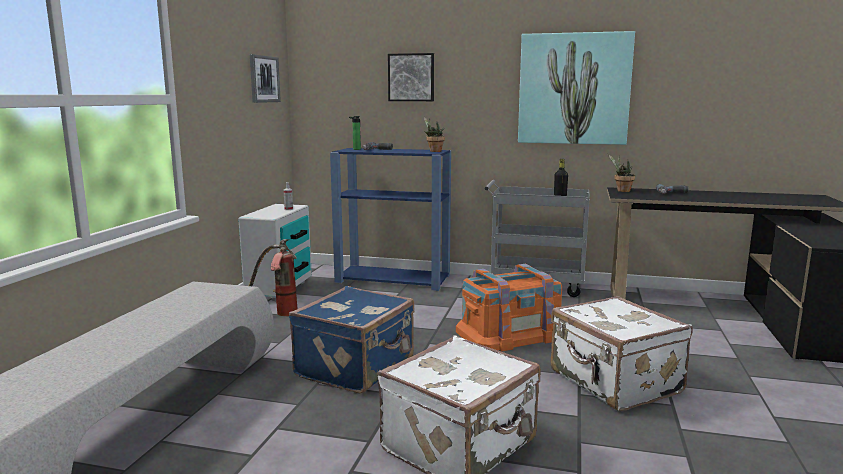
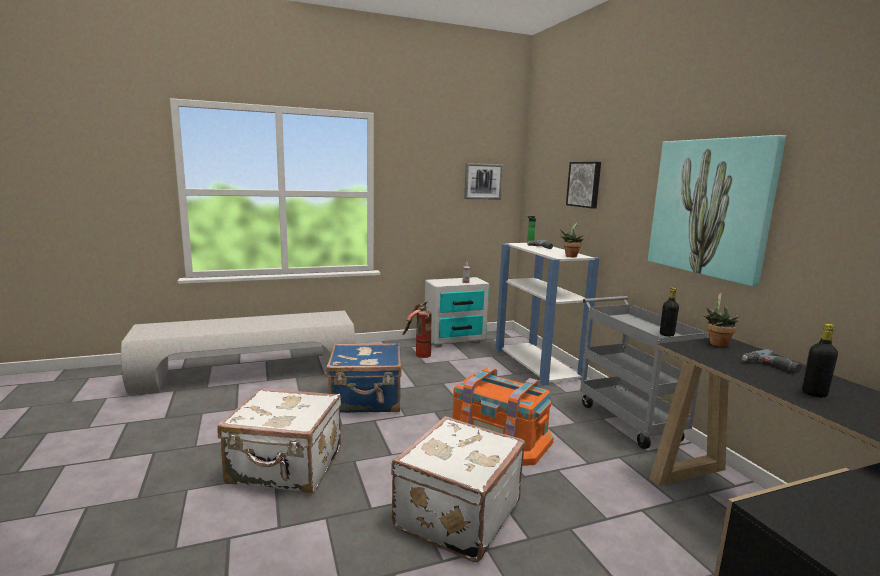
camera: 55 degrees right, 0 degrees up
blue bookcase [330,148,451,291] -> white bookcase [496,243,599,386]
none -> black bottle [802,324,838,397]

